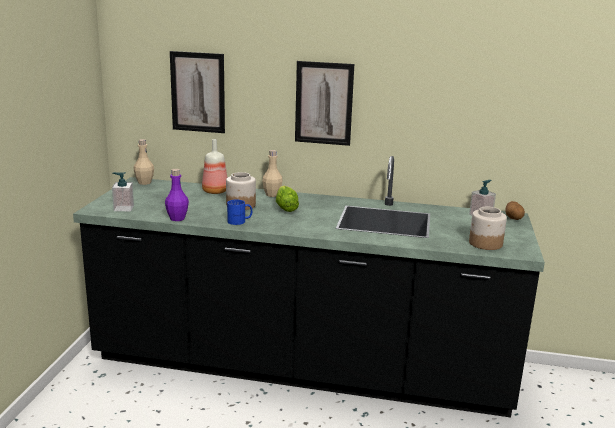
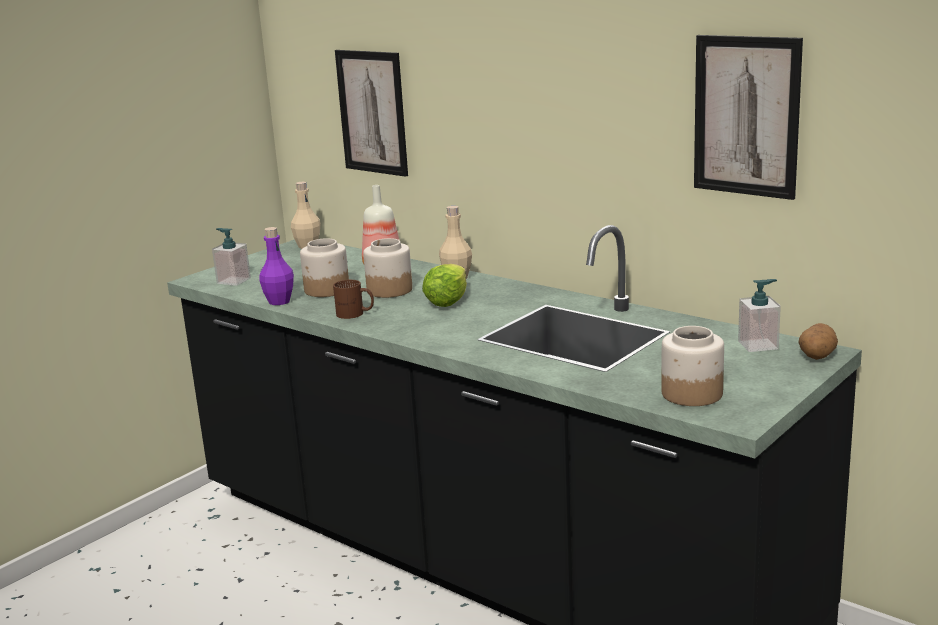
camera: 30 degrees right, 0 degrees up
blue mug [227,200,252,225] -> brown mug [333,280,374,319]
picture [295,61,354,146] -> picture moved to [694,35,803,200]
none -> jar [300,238,349,297]

